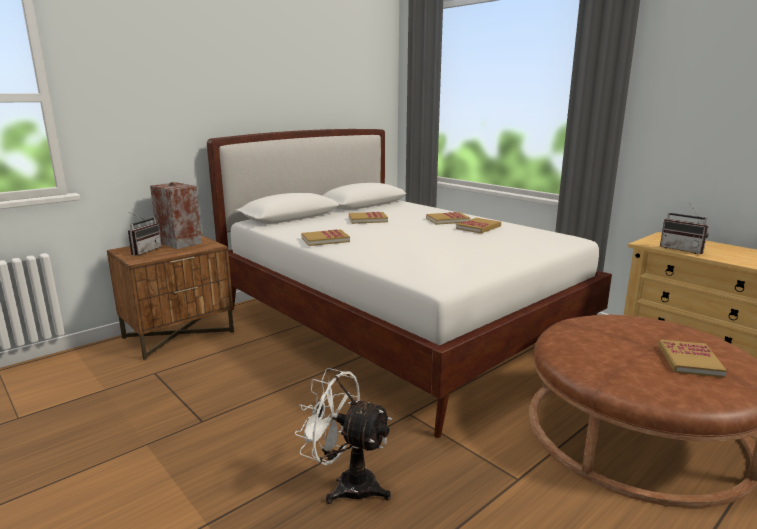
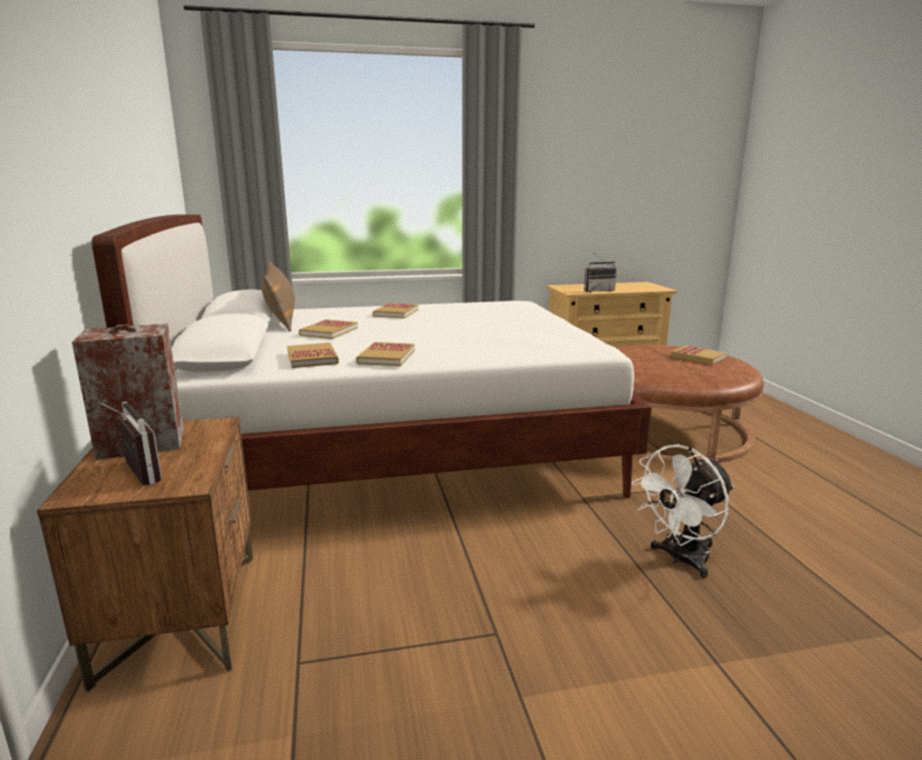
camera: 60 degrees left, 0 degrees up
book [456,218,501,234] -> book moved to [287,343,339,368]
none -> brown pillow [261,261,295,332]

